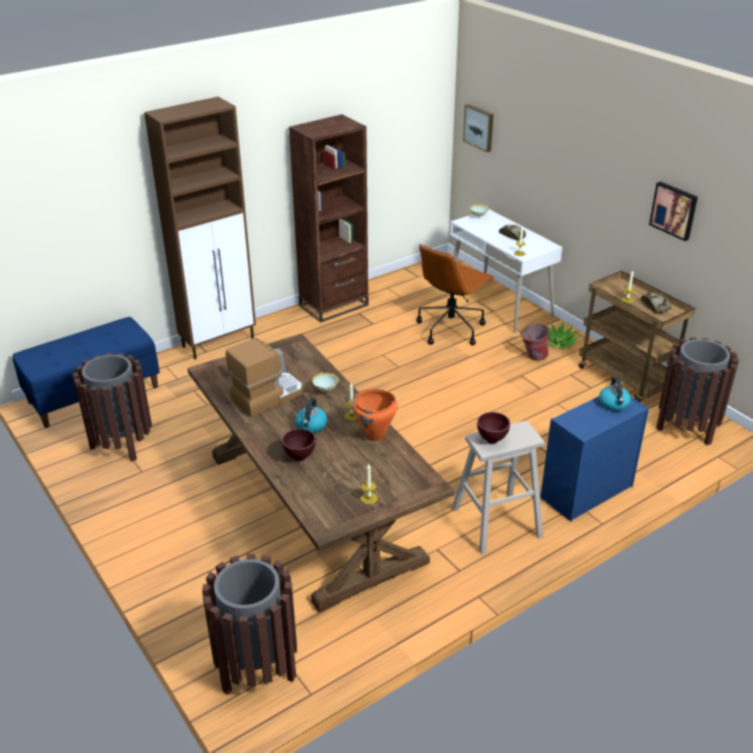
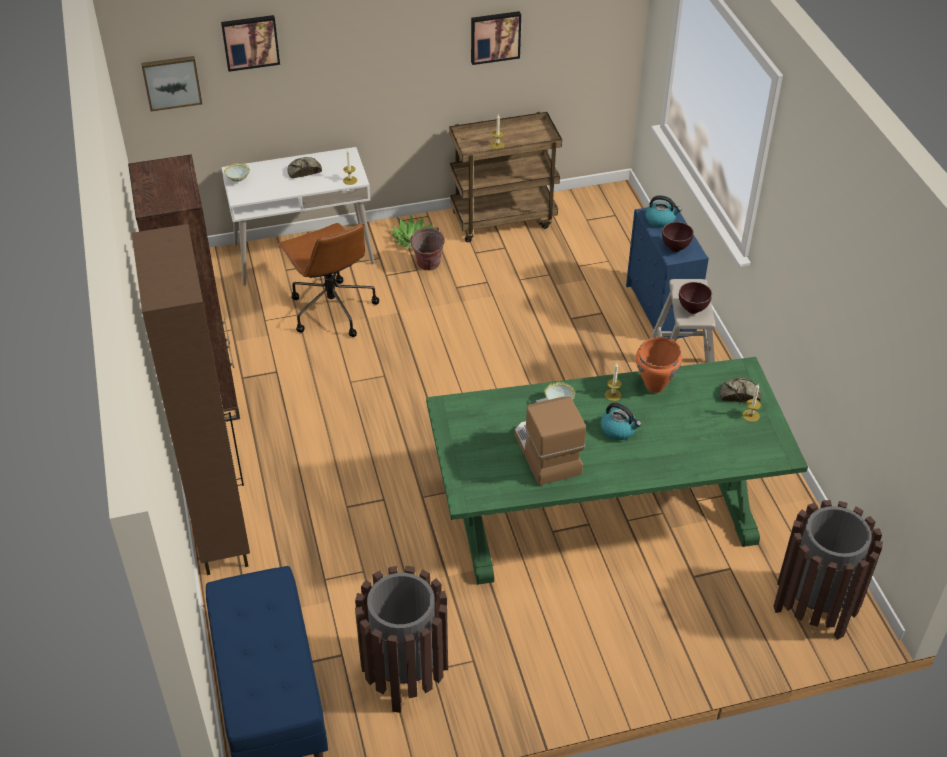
camera: 70 degrees left, 10 degrees up
brown dining table [187,333,454,613] -> green dining table [426,357,808,585]
brown bowl [282,429,316,461] -> brown bowl moved to [662,222,694,252]
bread [641,293,671,314] -> bread moved to [720,378,761,402]
brown trash can [656,337,739,445] -> none
none -> picture [221,15,280,72]

